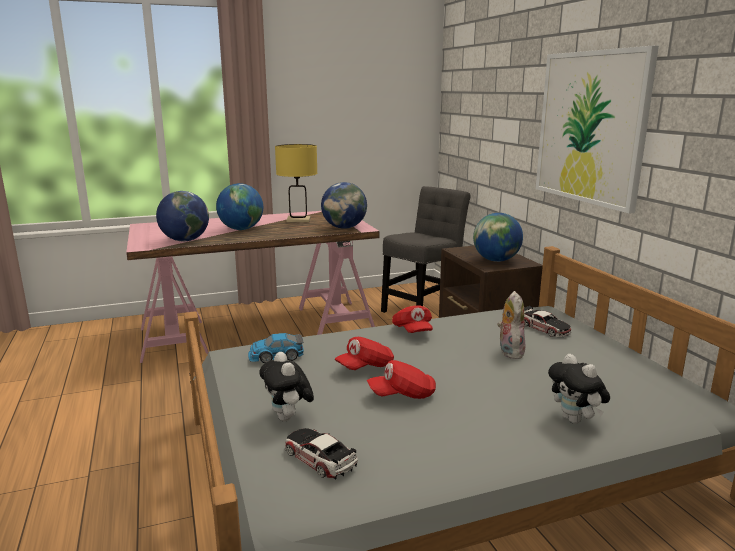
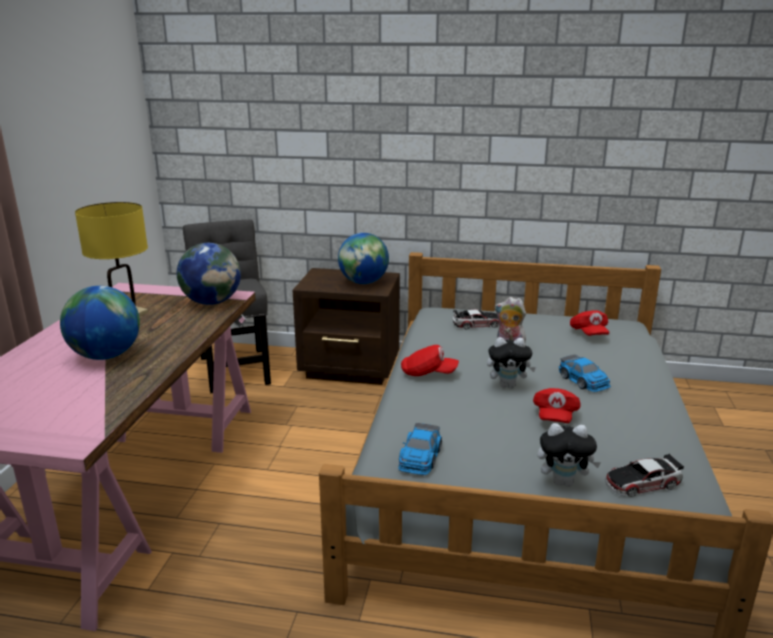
camera: 60 degrees left, 5 degrees up
globe [156,191,209,241] -> none
red cap [335,337,394,370] -> red cap moved to [570,311,609,336]
picture [536,46,659,213] -> none
plush toy [548,354,610,424] -> plush toy moved to [487,337,536,388]
none -> toy car [559,355,611,392]

